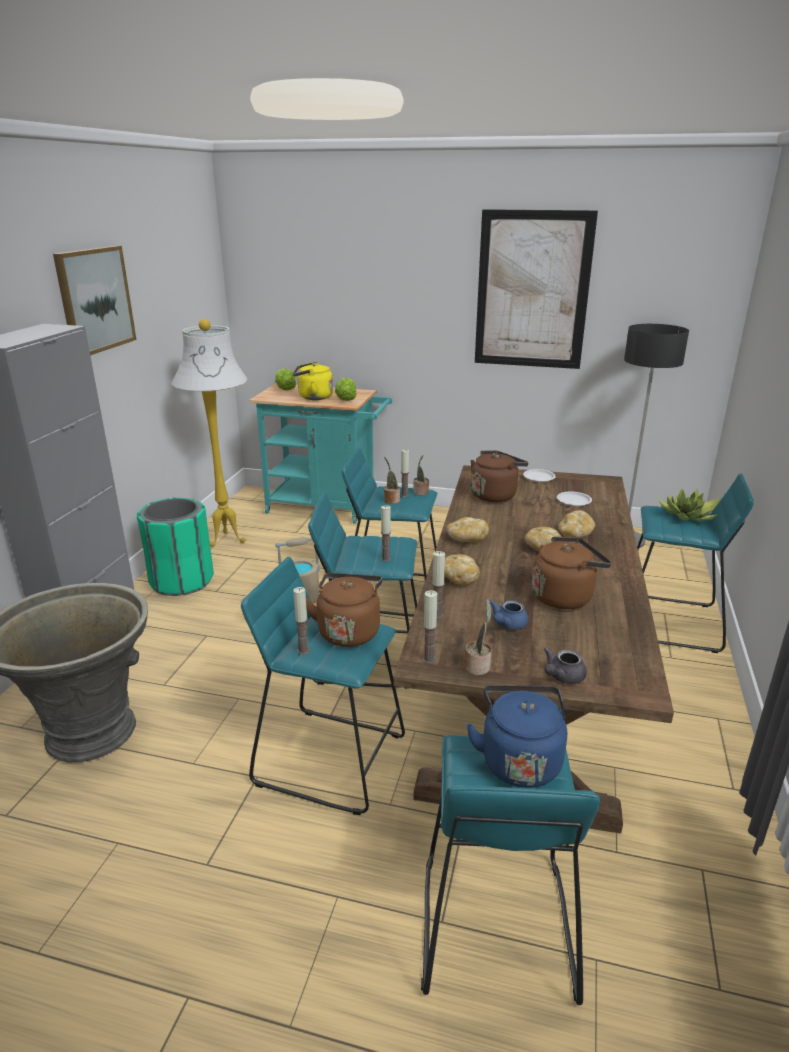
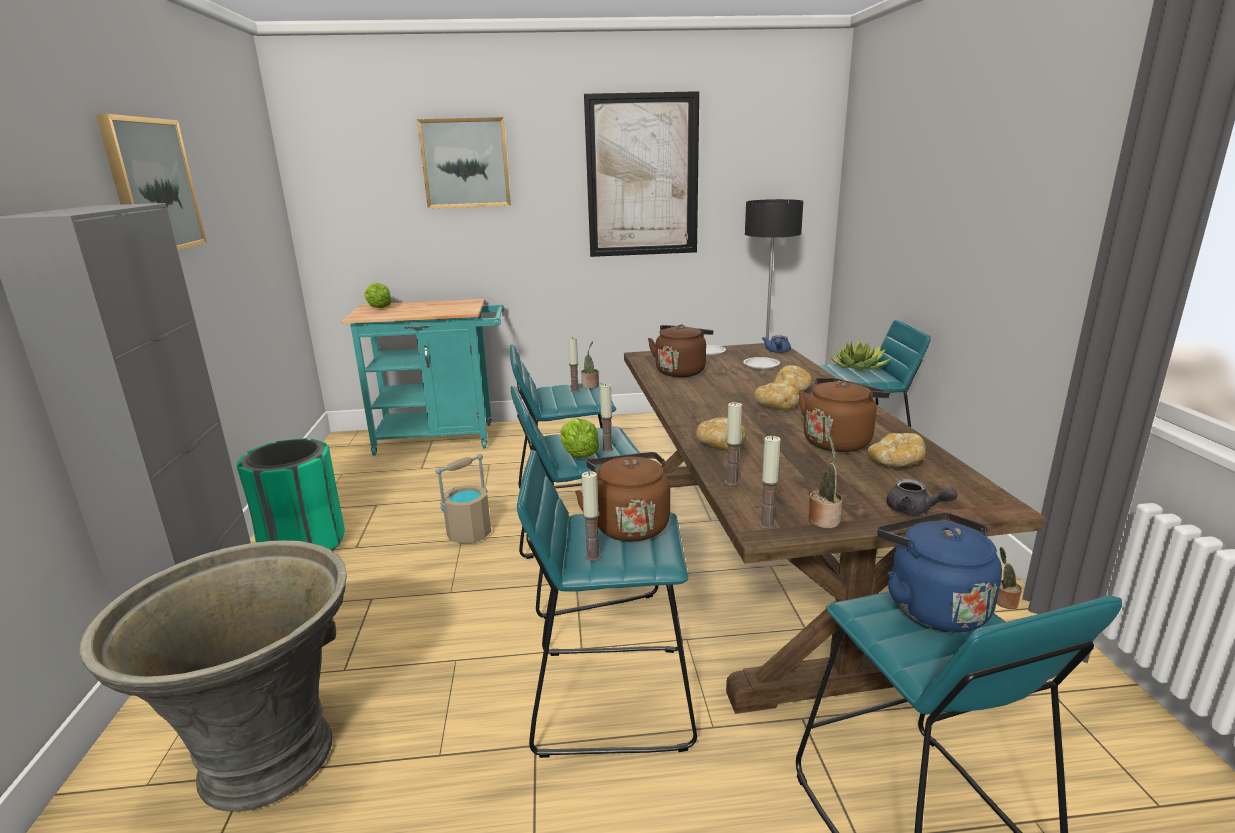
camera: 20 degrees left, 5 degrees down
white floor lamp [171,319,247,547] -> none
yellow kettle [293,362,333,400] -> none
lettuce [335,378,357,401] -> lettuce moved to [560,418,600,458]
potted plant [384,457,400,504] -> potted plant moved to [996,547,1022,609]
bread [446,517,489,542] -> bread moved to [868,433,926,467]
blue teapot [490,600,528,630] -> blue teapot moved to [762,335,791,353]
grey teapot [544,647,587,684] -> grey teapot turned 75 degrees counterclockwise [886,479,957,514]
none -> picture [417,117,511,209]

